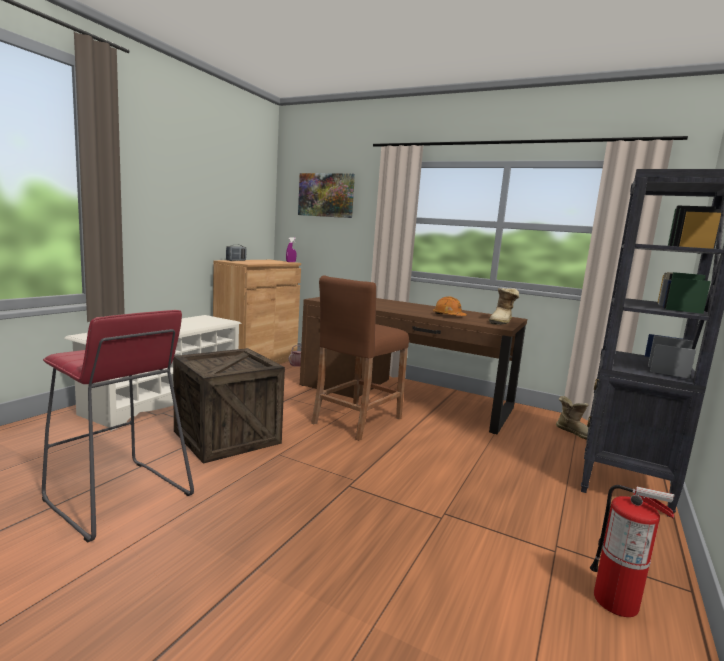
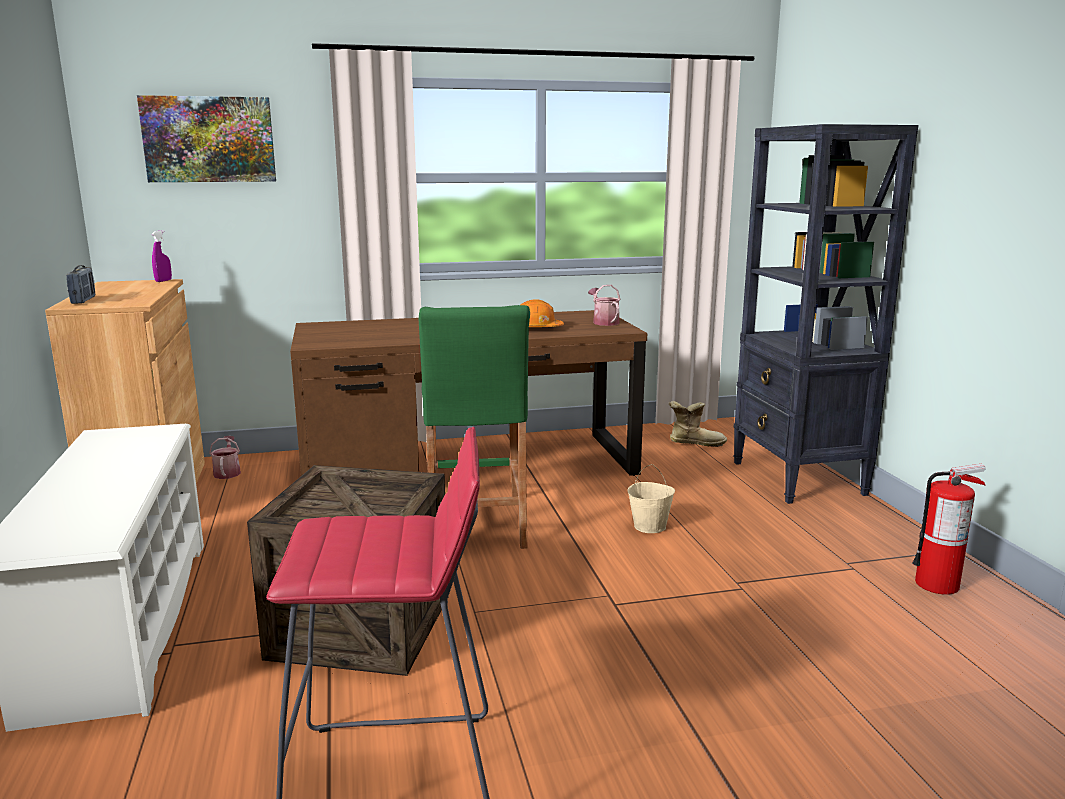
camera: 40 degrees left, 5 degrees up
brown stool [311,276,409,441] -> green stool [419,305,530,549]
boot [489,288,519,325] -> watering can [588,285,620,326]
none -> beige bucket [627,464,675,533]

